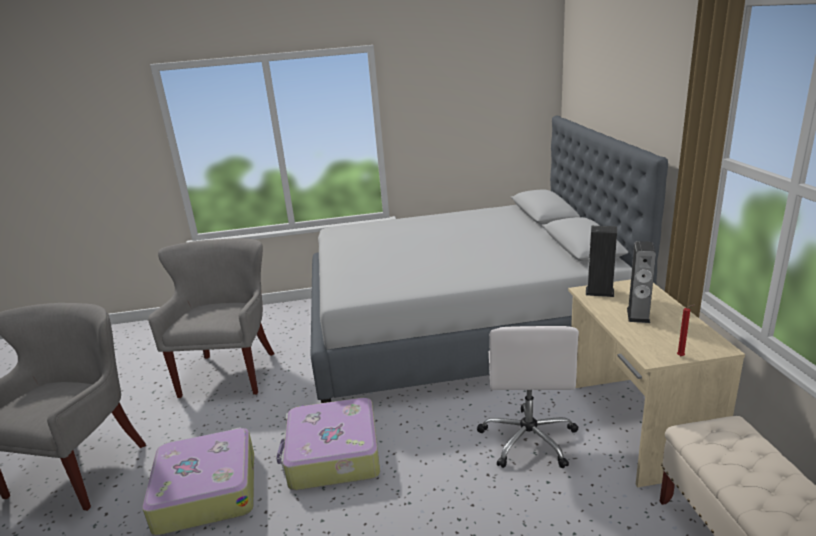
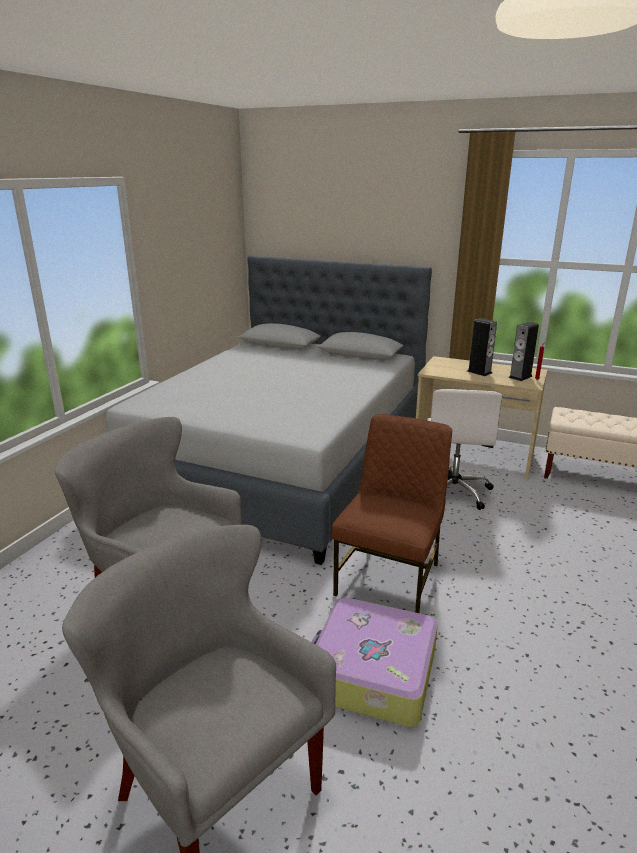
camera: 60 degrees left, 0 degrees up
suitcase [276,398,380,490] -> brown chair [331,414,452,613]
white office chair [477,326,579,468] -> white office chair turned 60 degrees clockwise [427,389,502,510]
speaker [586,226,617,297] -> speaker moved to [508,322,539,381]

